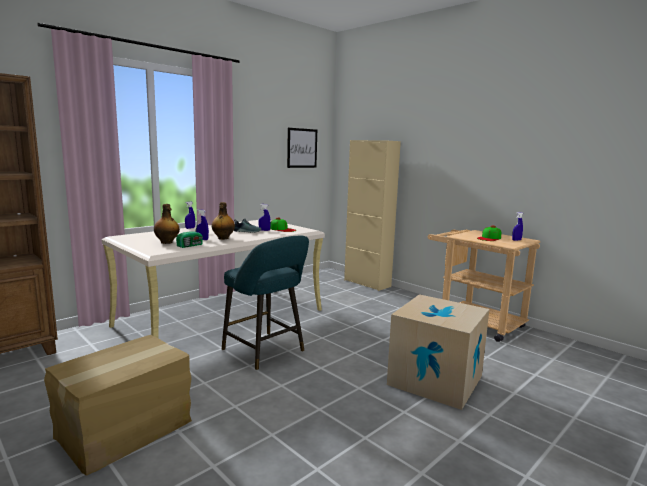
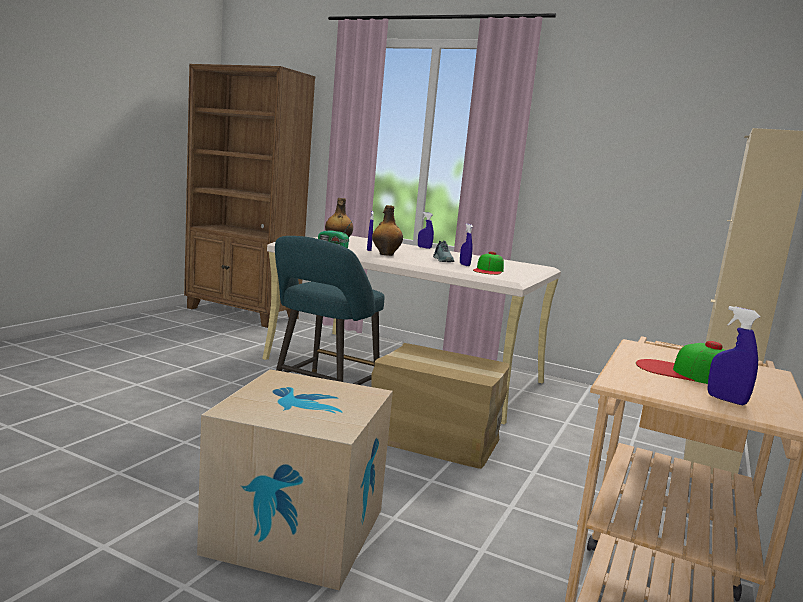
camera: 70 degrees right, 0 degrees up
cardboard box [44,335,192,476] -> cardboard box moved to [371,343,509,469]
picture [287,128,317,168] -> none

